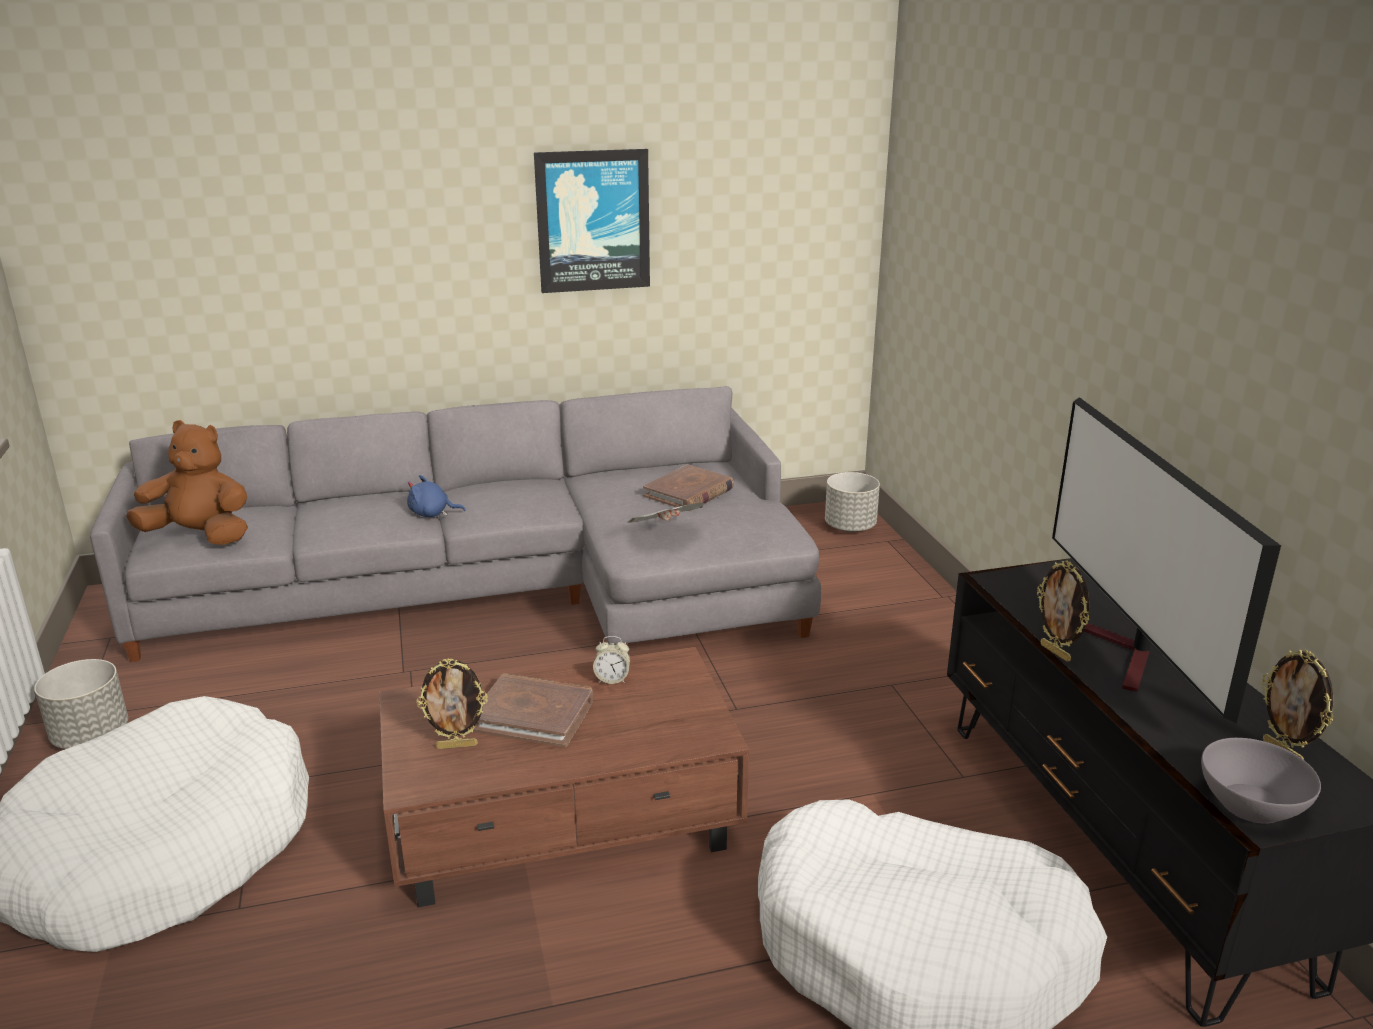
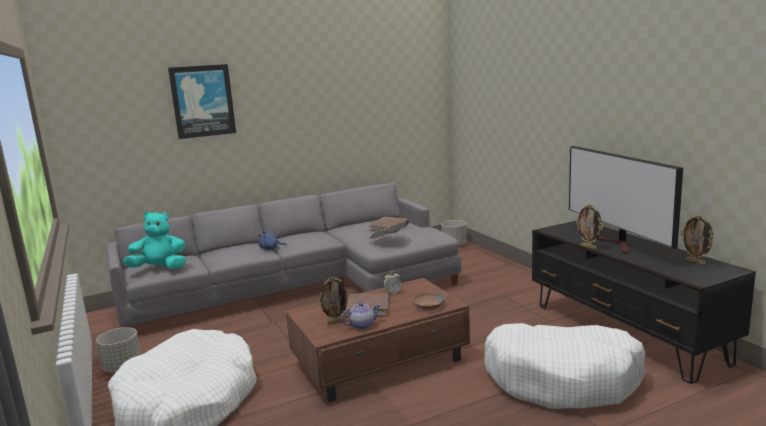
camera: 10 degrees left, 10 degrees down
brown plush toy [126,420,248,545] -> turquoise plush toy [123,212,186,269]
picture [534,149,650,293] -> picture moved to [168,64,236,139]
grey bowl [1201,738,1321,824] -> none
none -> teapot [341,302,381,330]
none -> brown bowl [413,293,446,310]

